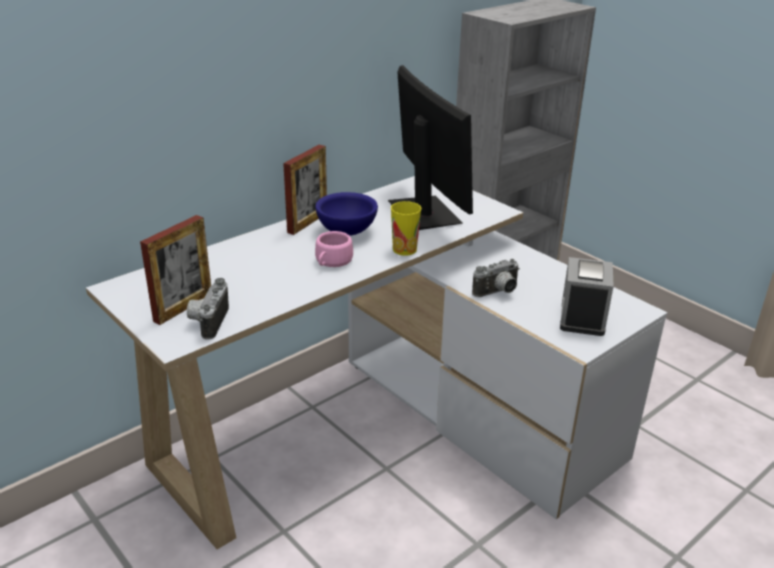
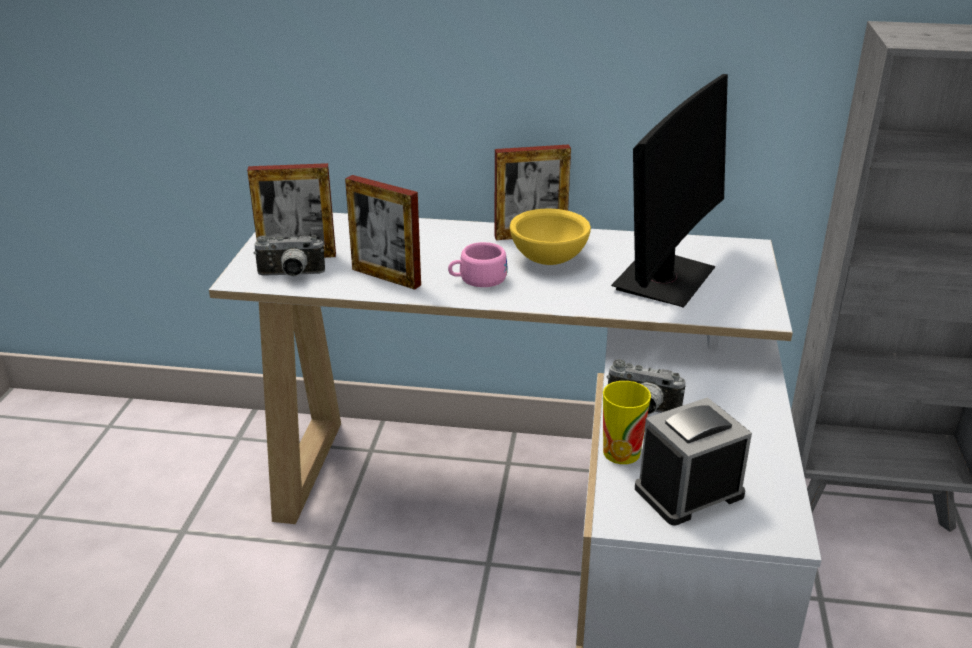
camera: 50 degrees right, 0 degrees up
camera [187,278,229,339] -> camera turned 150 degrees counterclockwise [254,236,325,277]
blue bowl [315,192,378,236] -> yellow bowl [510,209,591,265]
cup [391,201,421,256] -> cup moved to [603,381,651,464]
none -> picture frame [345,175,421,290]

